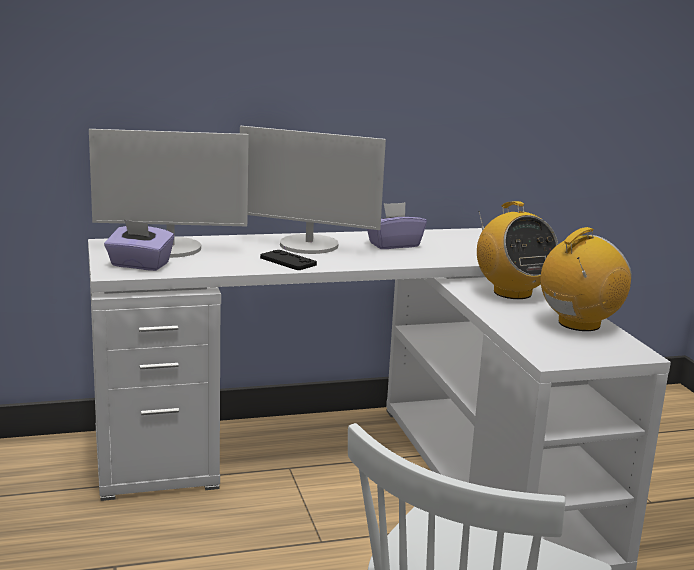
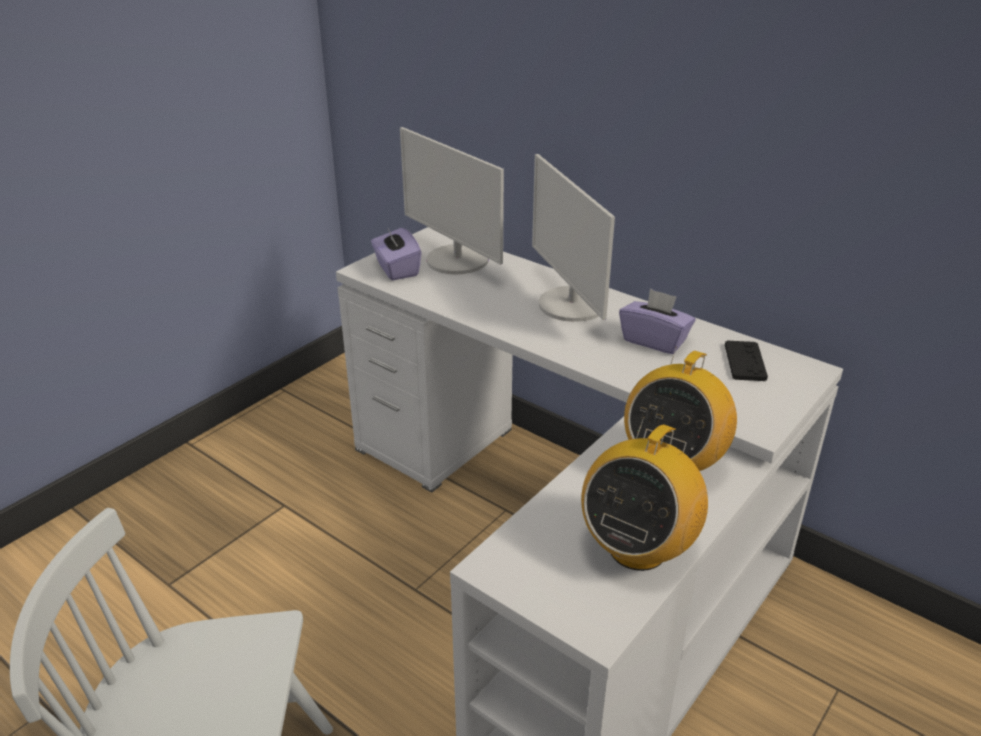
camera: 55 degrees right, 15 degrees up
black game controller [260,250,317,270] -> black game controller moved to [725,341,768,381]
radio [541,227,632,331] -> radio turned 105 degrees clockwise [581,416,708,571]

